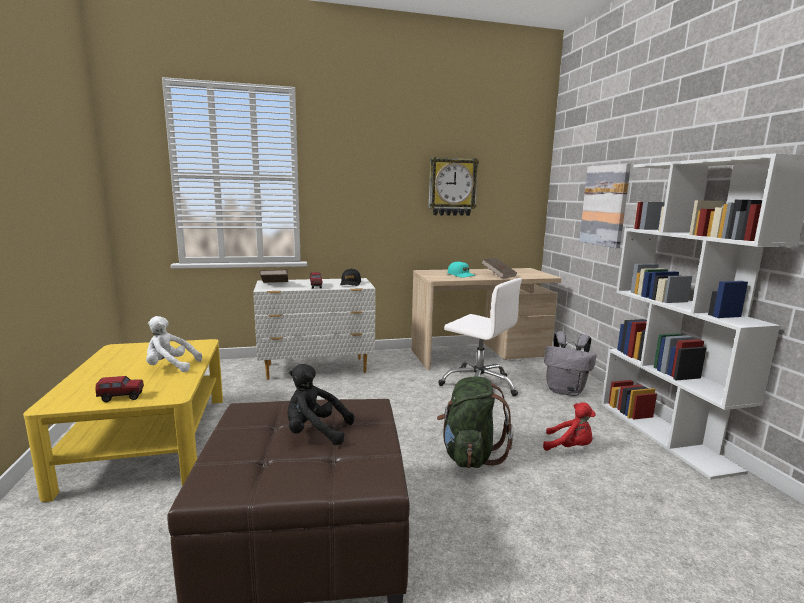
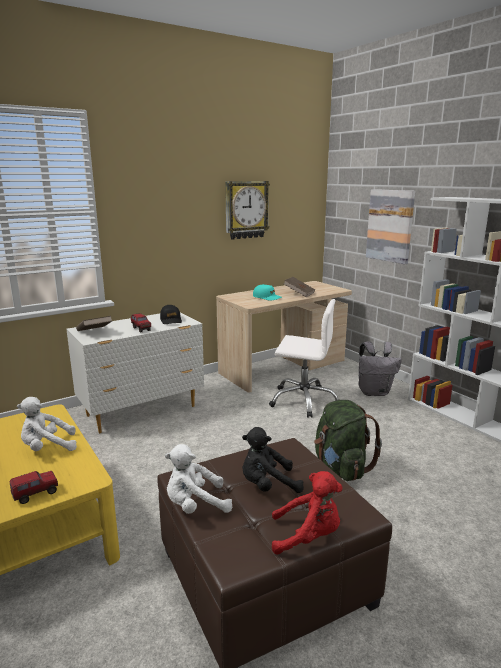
camera: 20 degrees left, 5 degrees up
red plush toy [543,402,596,451] -> red plush toy moved to [272,471,342,555]
none -> white plush toy [165,444,232,514]

